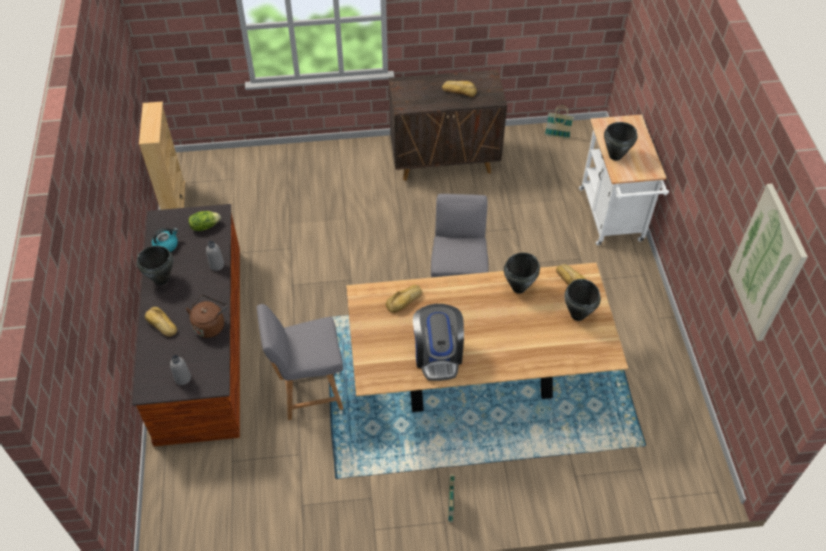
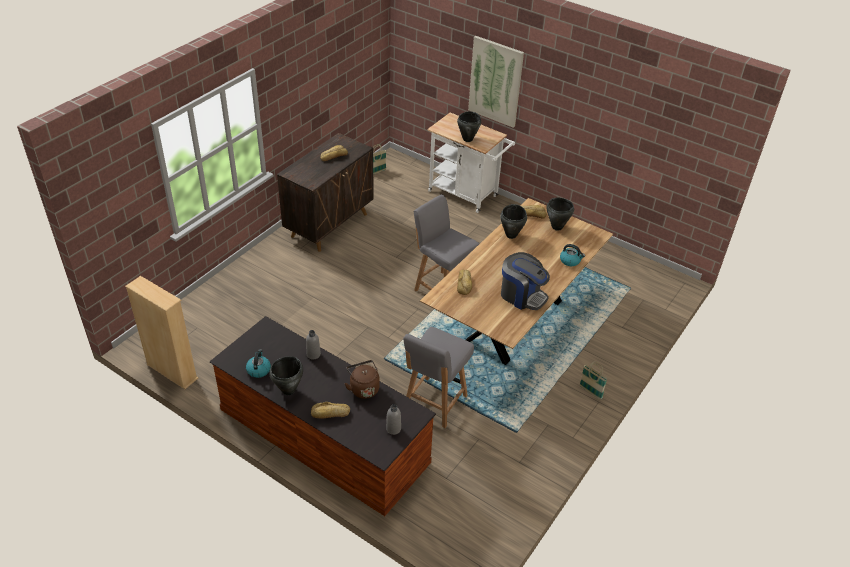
camera: 50 degrees left, 10 degrees down
lettuce [189,211,221,231] -> none
picture [728,184,808,341] -> picture moved to [468,36,524,128]
none -> kettle [560,244,585,266]

